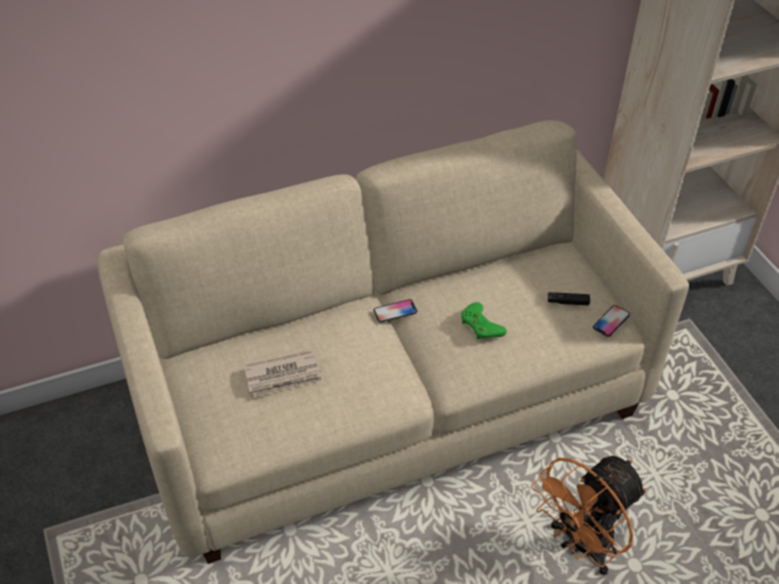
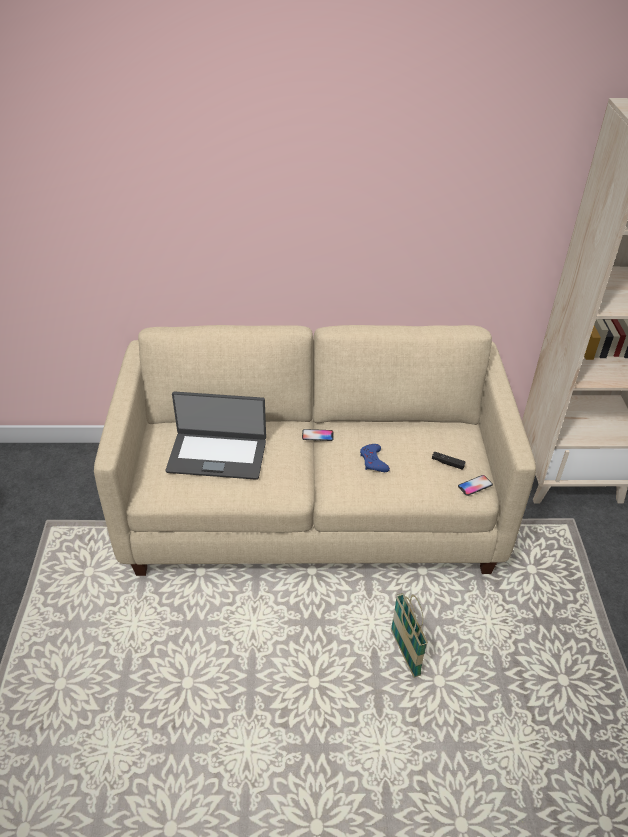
camera: 20 degrees right, 5 degrees down
newspaper [244,351,324,397] -> laptop [166,391,266,480]
green game controller [461,302,507,340] -> blue game controller [360,444,390,472]
orange fan [531,456,647,575] -> basket [391,593,428,678]

